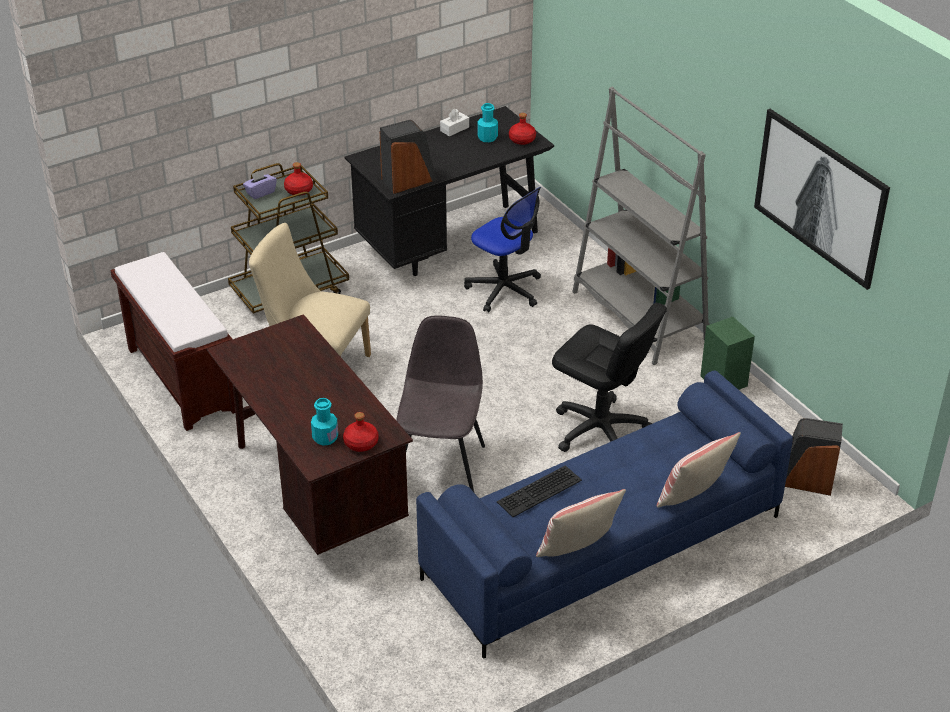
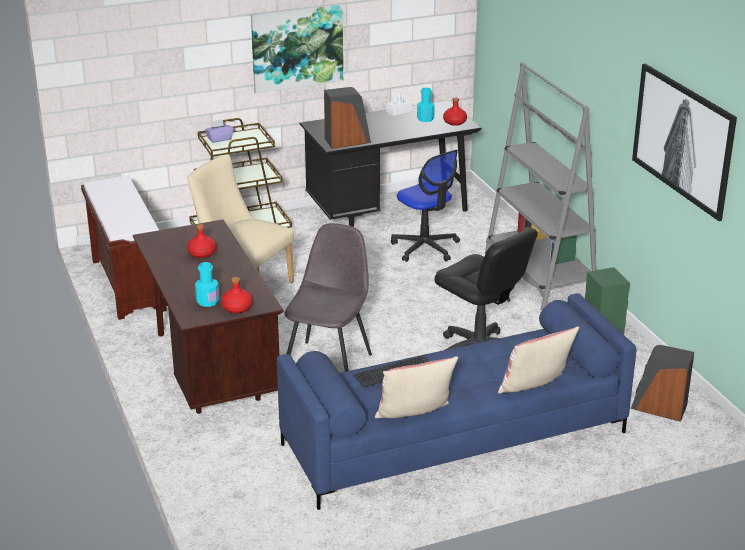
camera: 10 degrees right, 10 degrees down
red bottle [284,162,313,196] -> red bottle moved to [187,224,217,258]
none -> picture [251,3,343,93]

